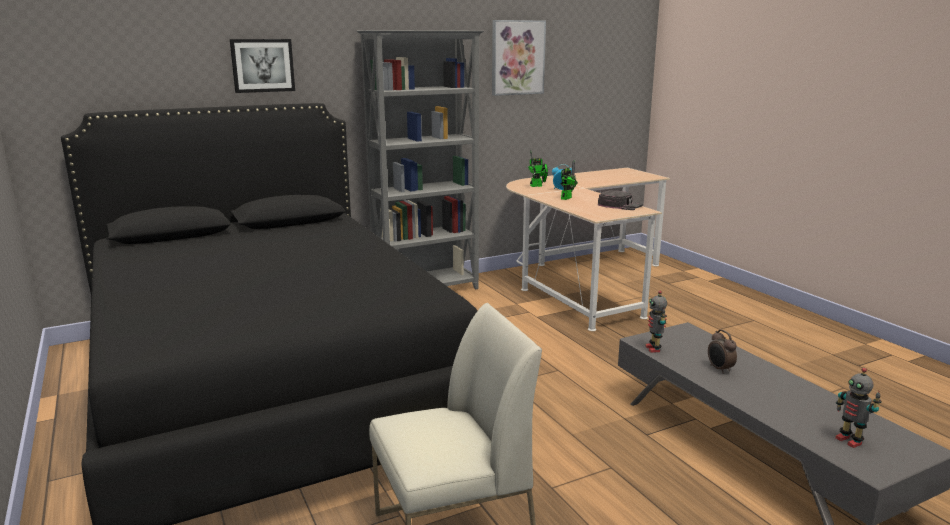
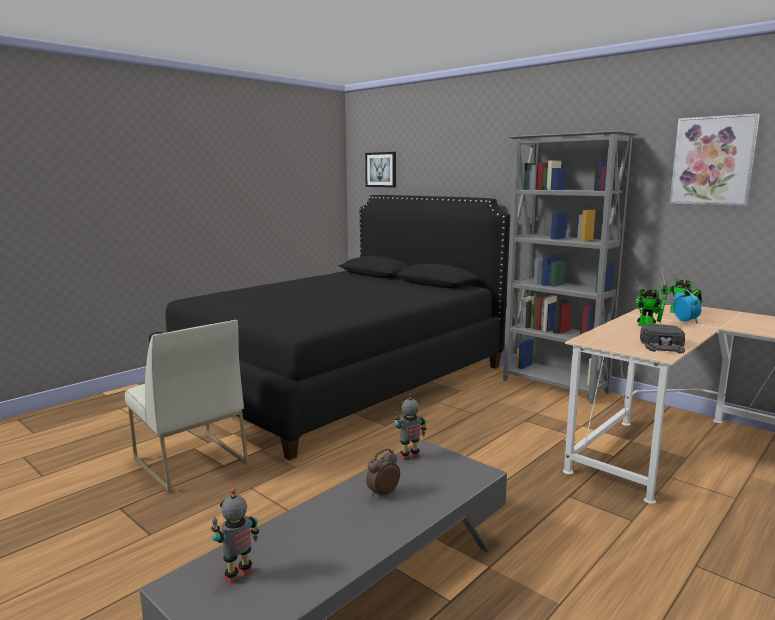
camera: 70 degrees right, 5 degrees down
picture [230,39,295,93] -> picture moved to [365,152,396,187]

